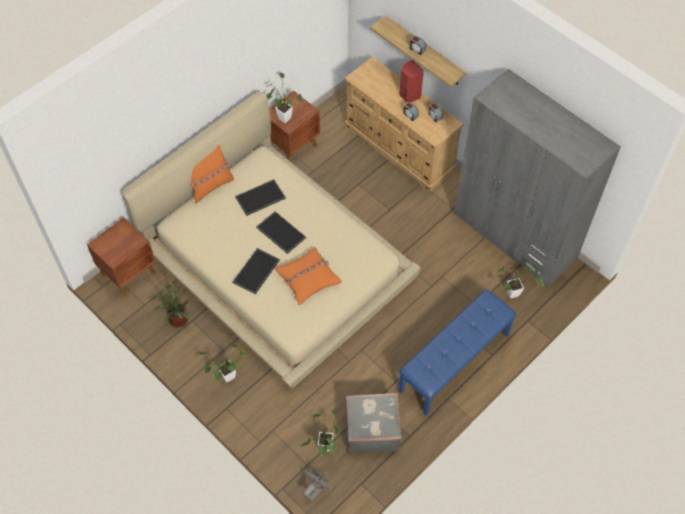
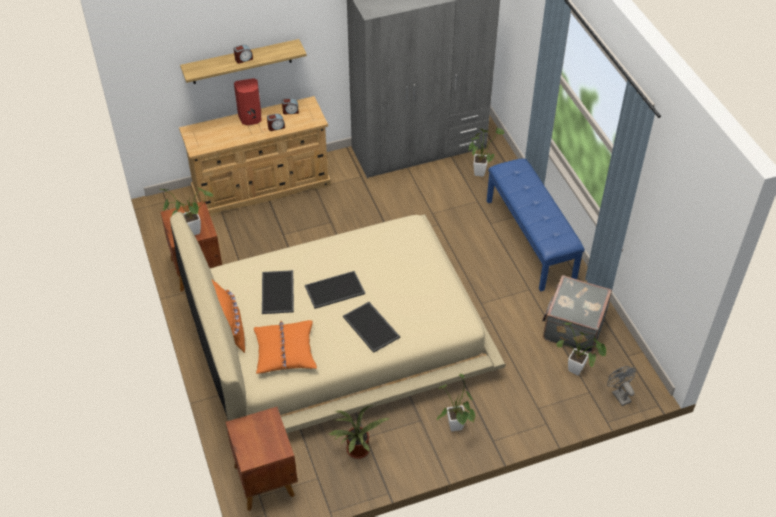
camera: 65 degrees left, 10 degrees down
orange pillow [275,247,342,305] -> orange pillow moved to [254,320,317,374]

